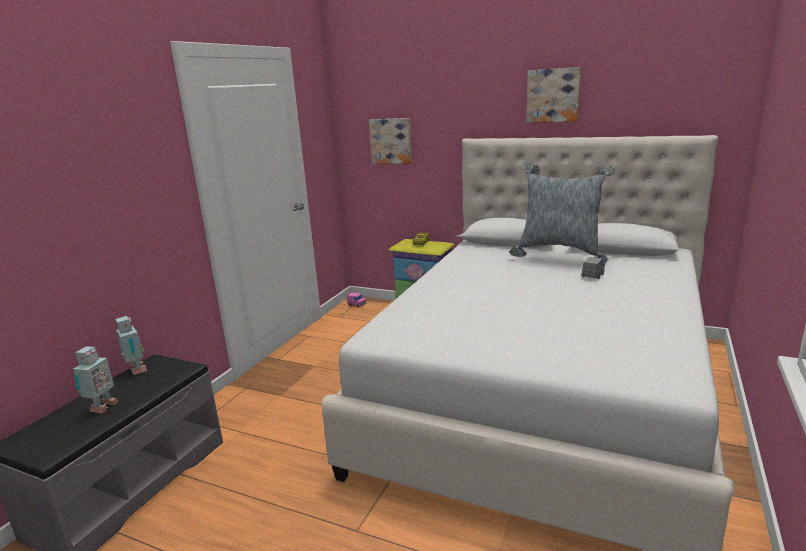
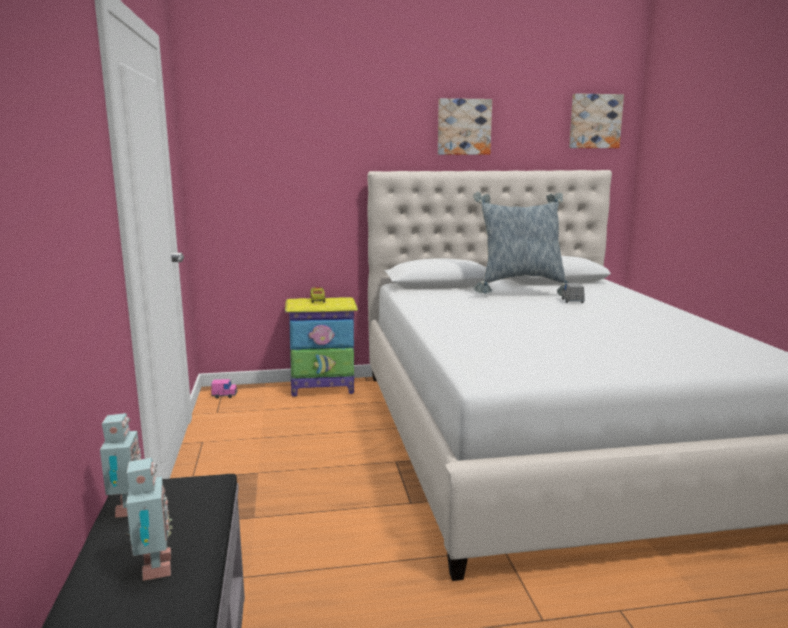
camera: 35 degrees left, 5 degrees down
toy robot [115,316,147,375] -> toy robot turned 60 degrees clockwise [100,413,141,518]
picture [369,118,412,164] -> picture moved to [569,94,624,148]

